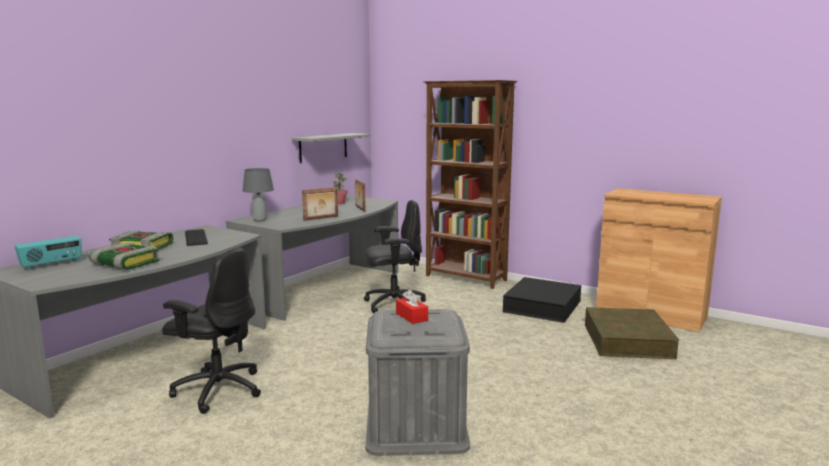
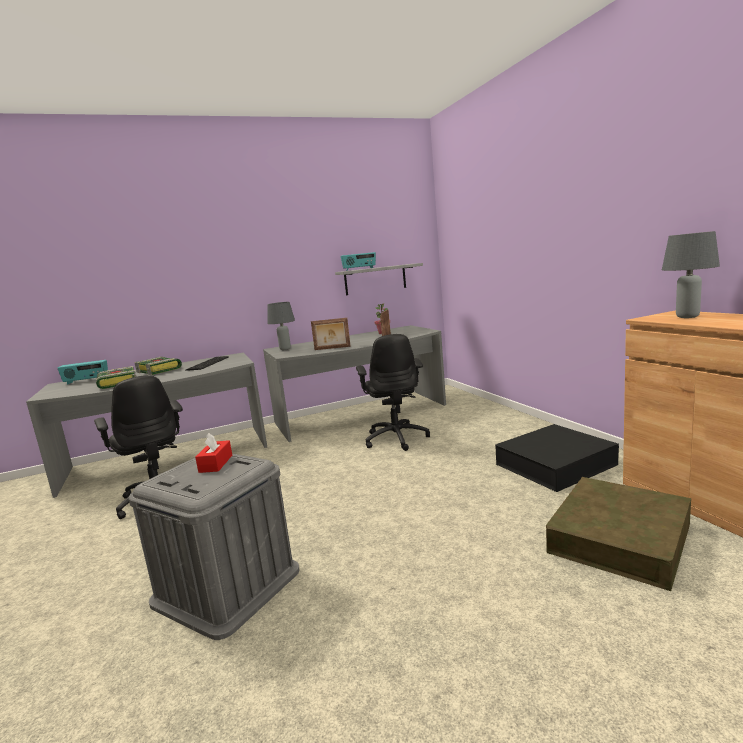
camera: 35 degrees right, 0 degrees up
black office chair [364,200,426,313] -> black office chair turned 60 degrees clockwise [356,334,430,451]
brown bookcase [423,80,517,289] -> none
none -> radio [341,252,376,271]
none -> grey table lamp [662,231,720,318]

